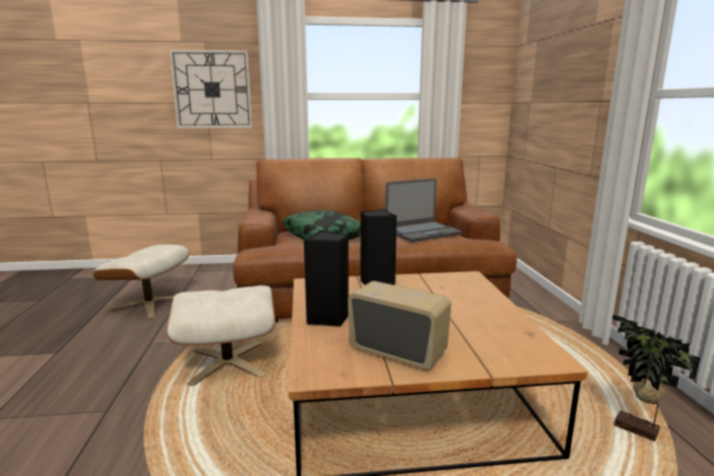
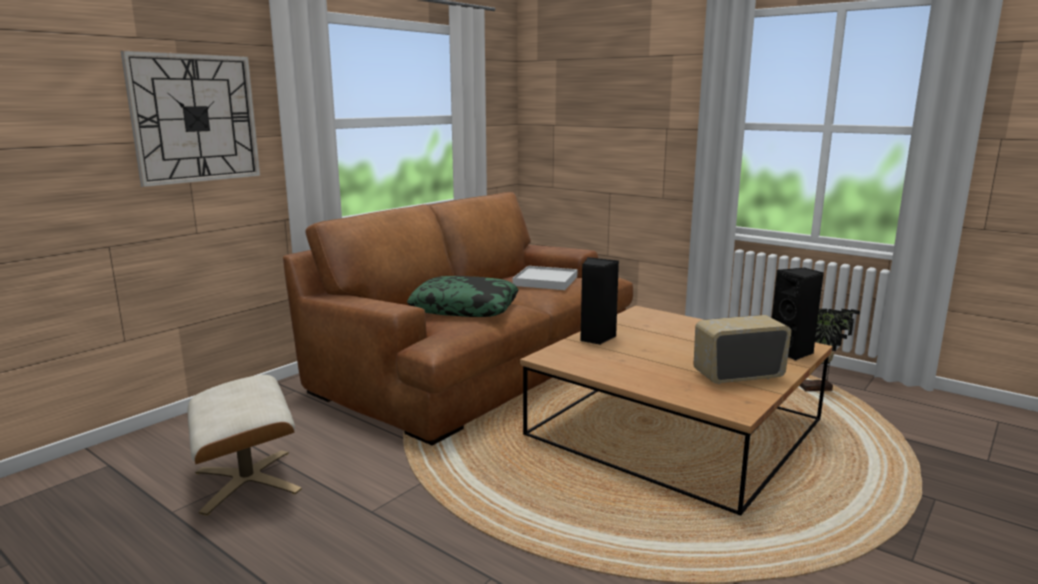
camera: 45 degrees left, 0 degrees up
beige ottoman [166,285,275,387] -> none
black speaker [304,230,349,327] -> black speaker moved to [772,268,824,361]
laptop [386,178,462,242] -> white tray [513,266,577,290]

